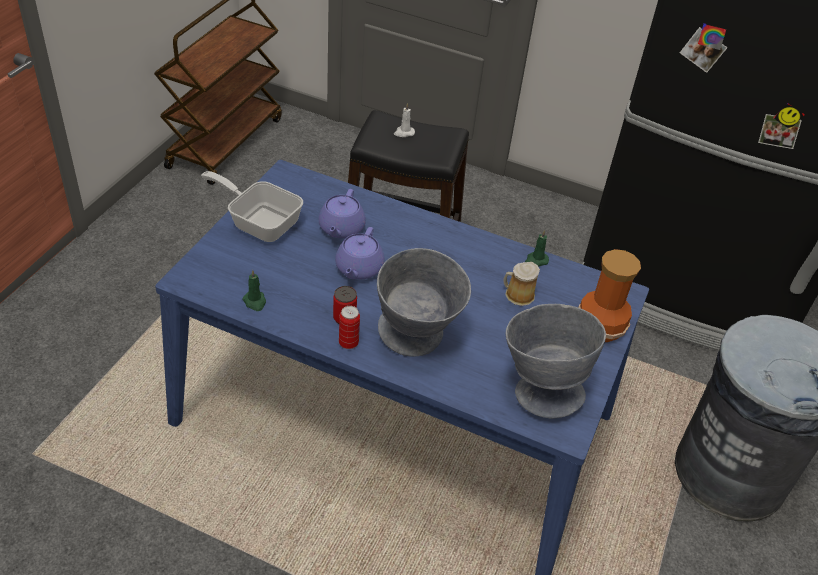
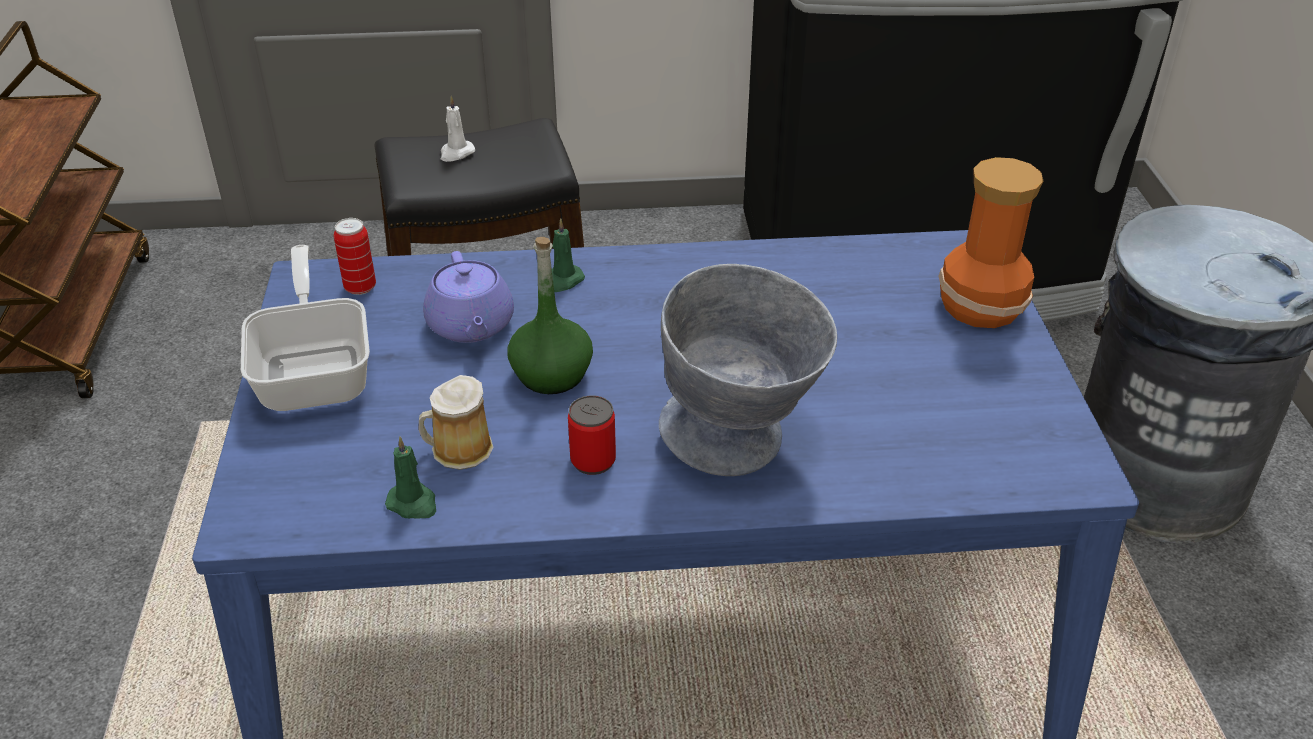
camera: 25 degrees left, 5 degrees down
frying pan [201,171,303,242] -> frying pan turned 75 degrees clockwise [241,245,370,411]
purple teapot [335,227,385,279] -> green bottle [507,237,593,394]
can [339,306,360,349] -> can moved to [334,218,376,295]
mug [504,262,540,306] -> mug moved to [419,375,493,470]
grey bowl [505,304,606,419] -> none
green candle [525,230,549,267] -> green candle moved to [552,218,585,292]

